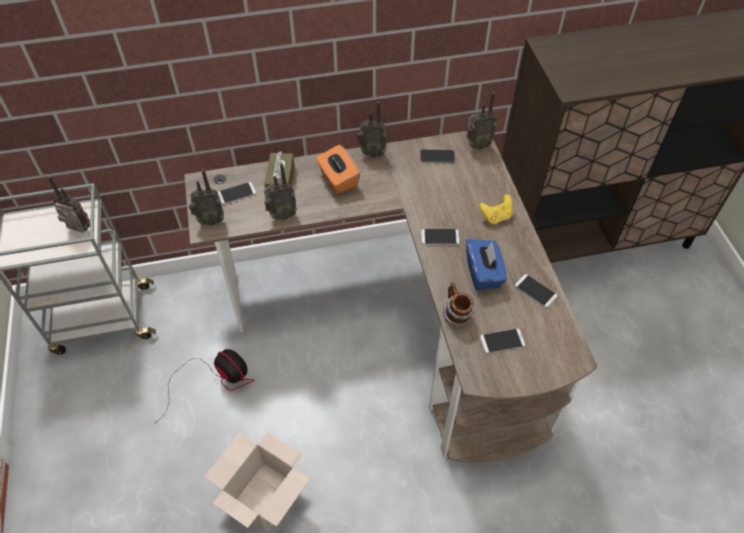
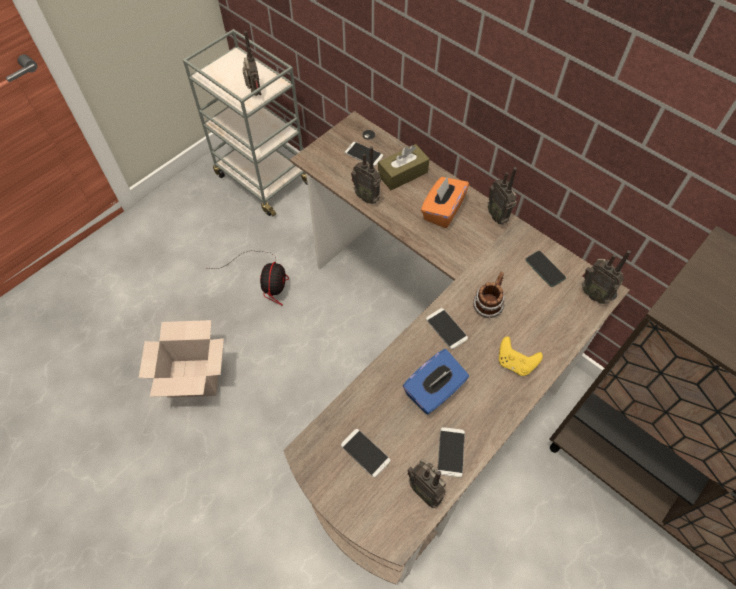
camera: 55 degrees right, 5 degrees up
radio [189,169,224,225] -> radio moved to [407,459,447,509]
mug [443,281,475,327] -> mug moved to [473,272,506,318]

